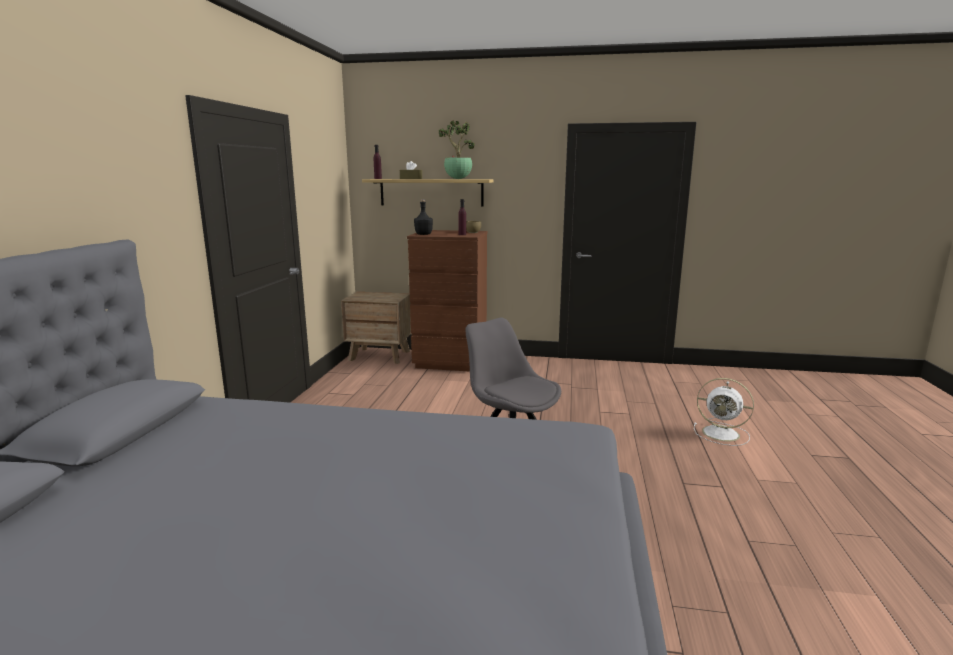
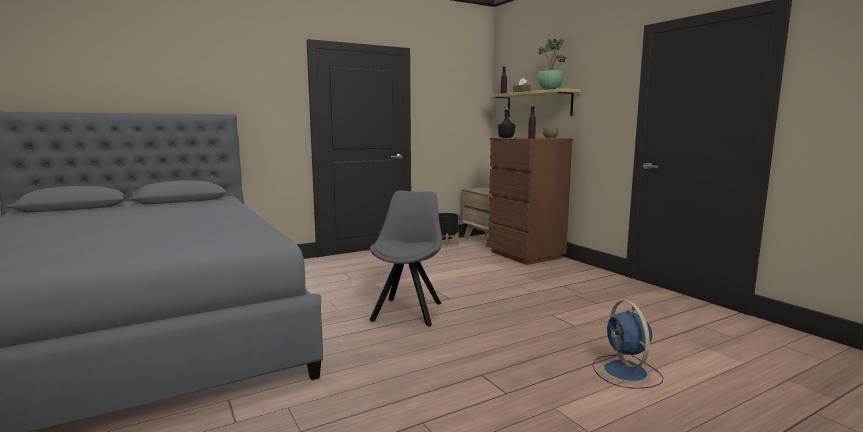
camera: 50 degrees right, 5 degrees down
white fan [694,378,754,446] -> blue fan [592,300,663,389]
none -> black planter [439,213,459,247]

